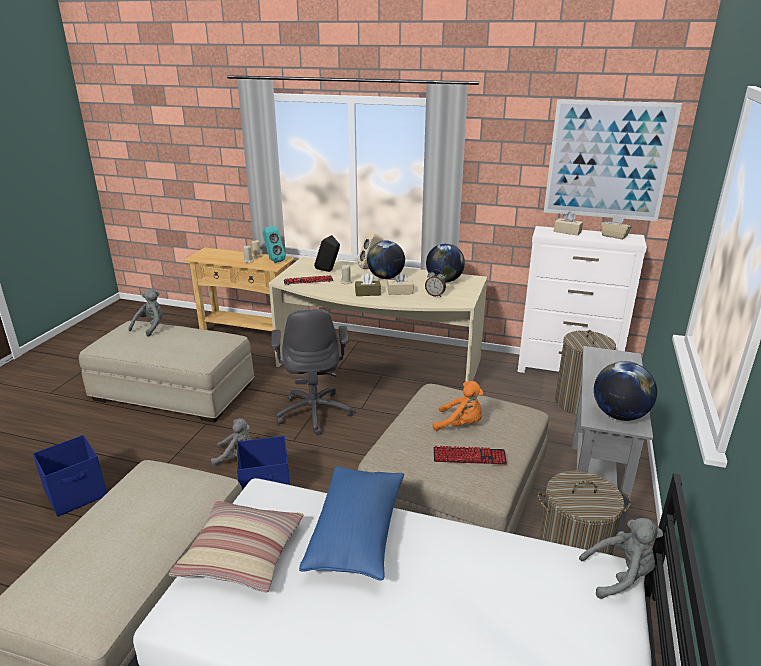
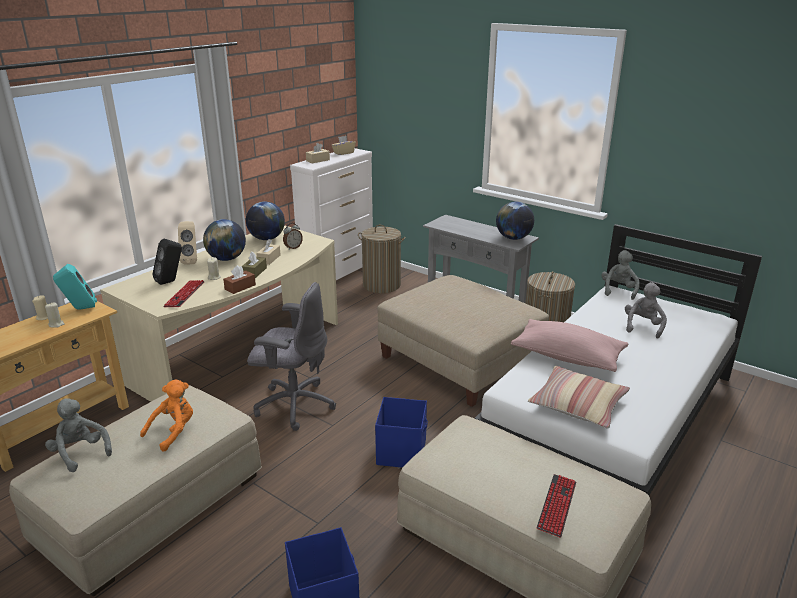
camera: 70 degrees left, 0 degrees up
grey plush toy [211,418,252,466] -> grey plush toy moved to [625,282,667,339]
blue pillow [299,466,404,581] -> pink pillow [511,319,629,372]
orange plush toy [433,381,483,431] -> orange plush toy moved to [140,380,193,452]
keyboard [433,446,507,464] -> keyboard moved to [536,474,576,538]
picture [544,99,682,221] -> none
none -> brown tissue box [223,265,256,294]

